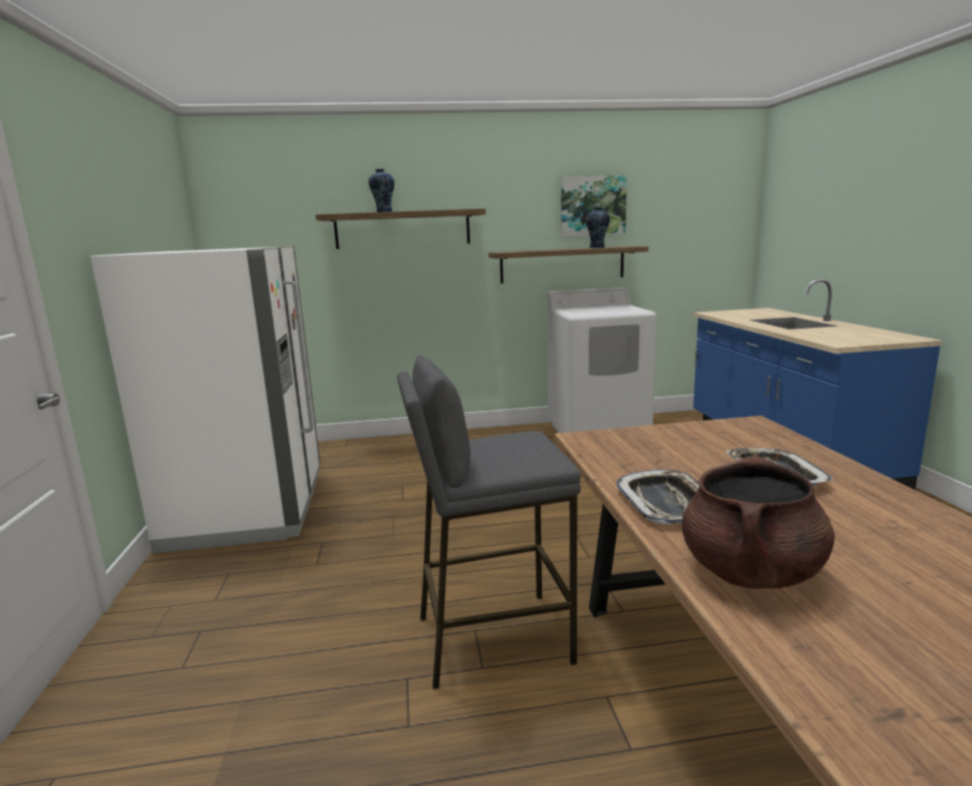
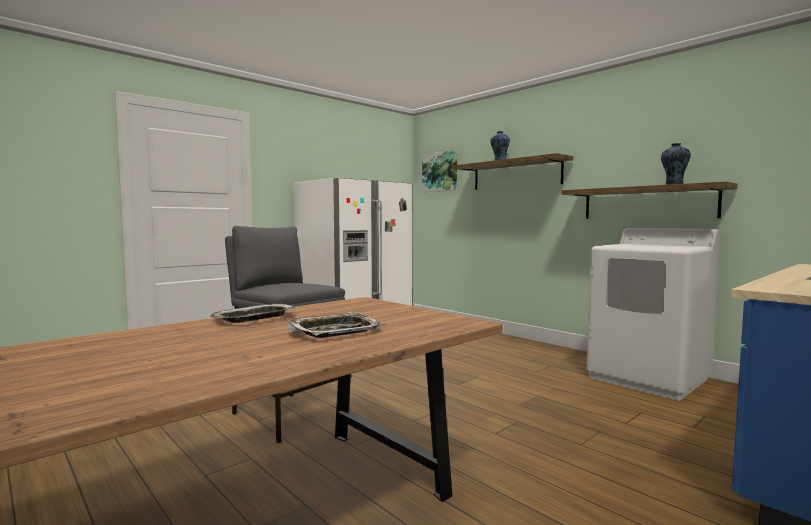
camera: 55 degrees right, 10 degrees down
picture [561,175,627,236] -> picture moved to [422,150,457,192]
brown cooking pot [682,456,835,589] -> none

